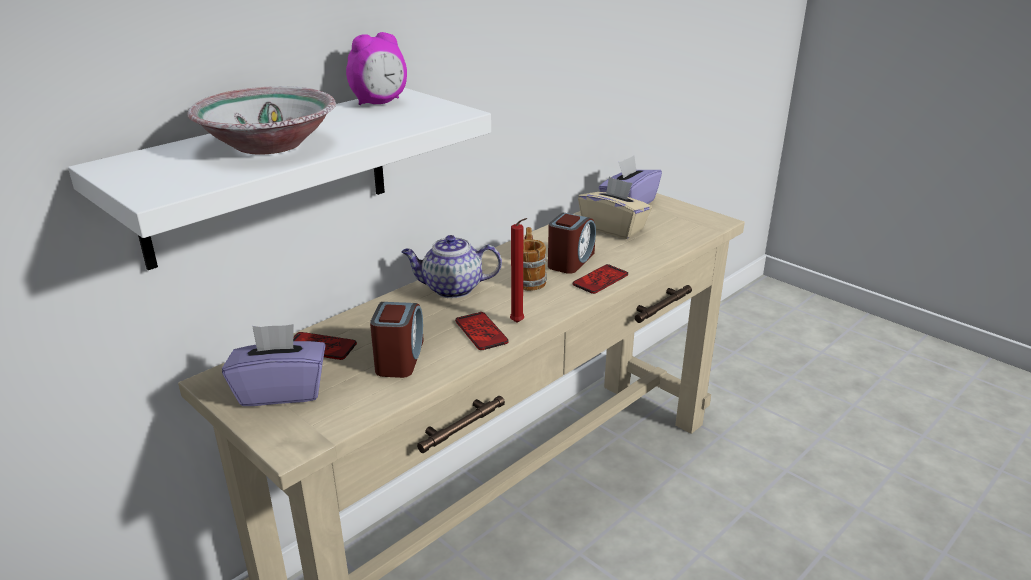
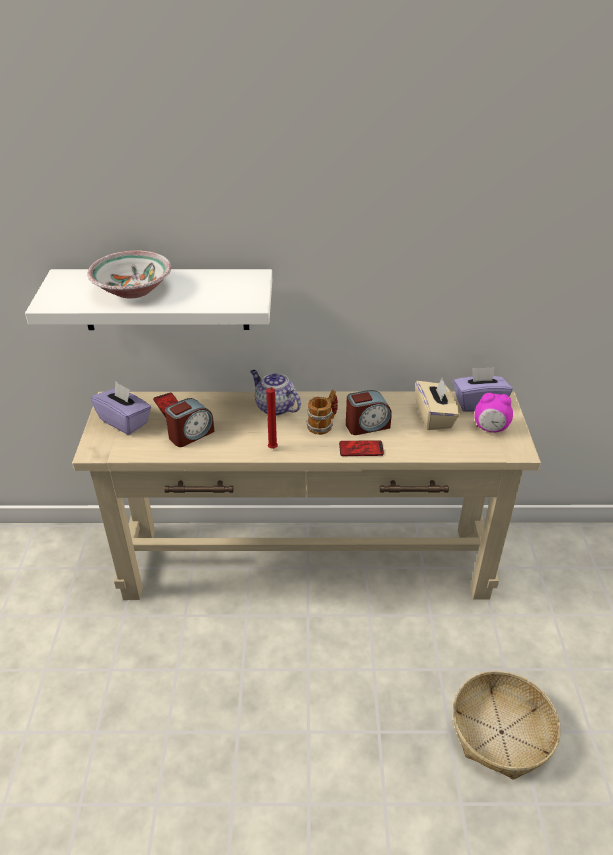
camera: 45 degrees right, 10 degrees up
alarm clock [346,32,407,105] -> alarm clock moved to [474,393,513,433]
phone [455,312,509,350] -> none
none -> basket [453,671,561,780]

